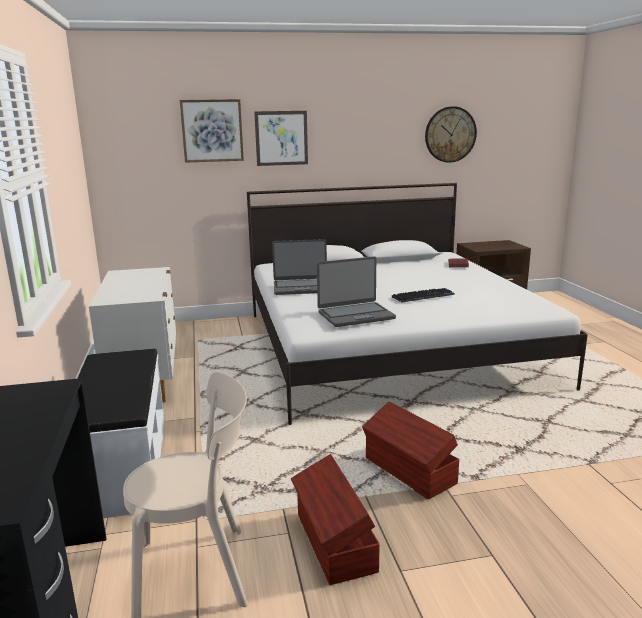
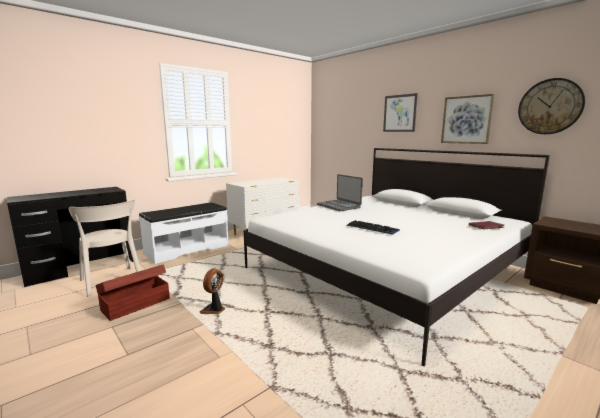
camera: 60 degrees right, 5 degrees down
picture [180,99,244,163] -> picture moved to [441,94,494,144]
laptop [317,257,396,327] -> none
brown storage box [362,401,459,500] -> fan [200,268,225,314]

